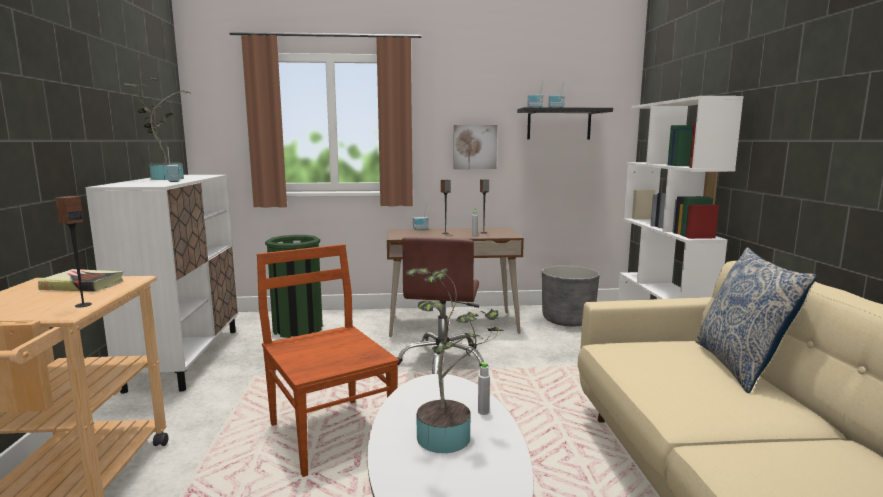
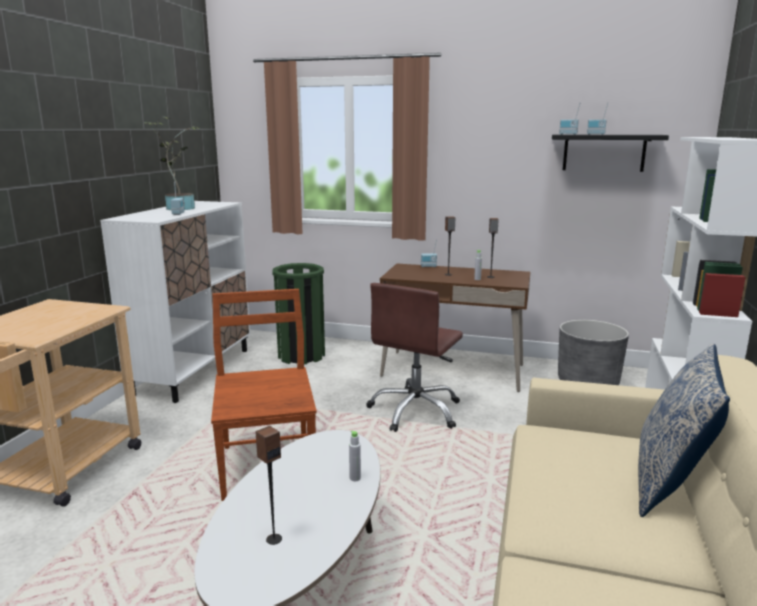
camera: 20 degrees right, 5 degrees up
book [38,269,123,292] -> none
speaker [55,196,92,307] -> speaker moved to [256,426,282,545]
potted plant [406,268,504,453] -> none
picture [453,125,497,169] -> none

